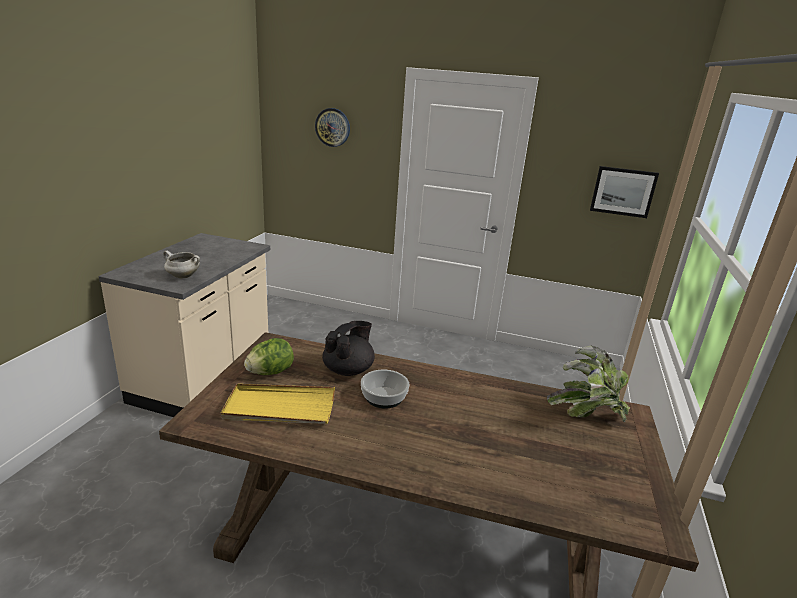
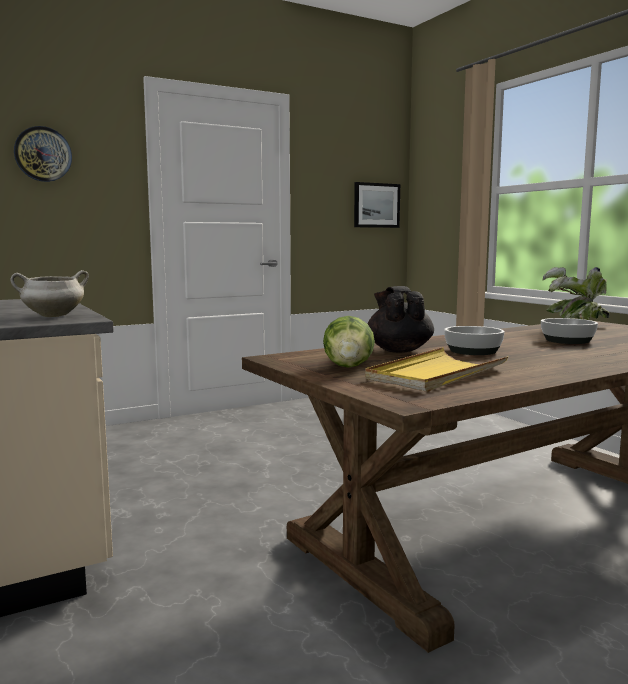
camera: 45 degrees left, 15 degrees down
none -> bowl [541,318,598,344]

